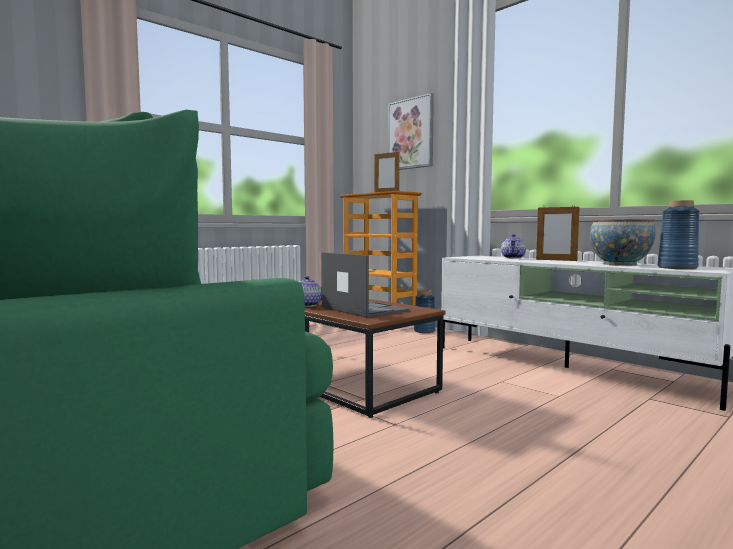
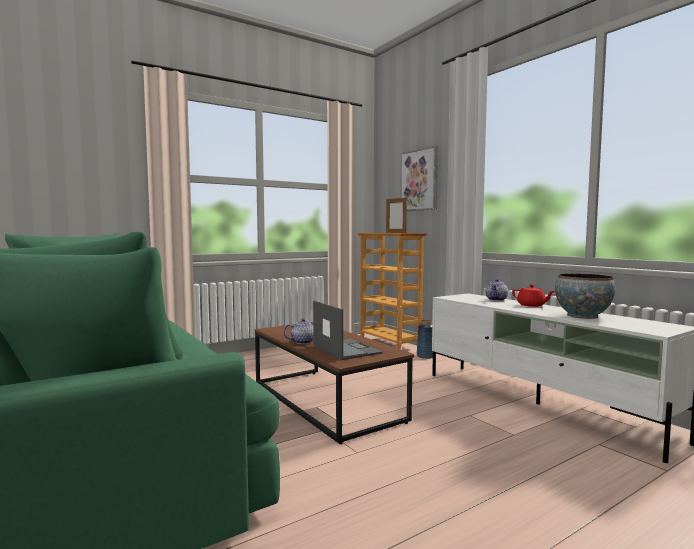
camera: 10 degrees right, 0 degrees up
picture frame [536,207,579,261] -> red teapot [512,285,555,307]
blue vase [658,200,699,269] -> none

